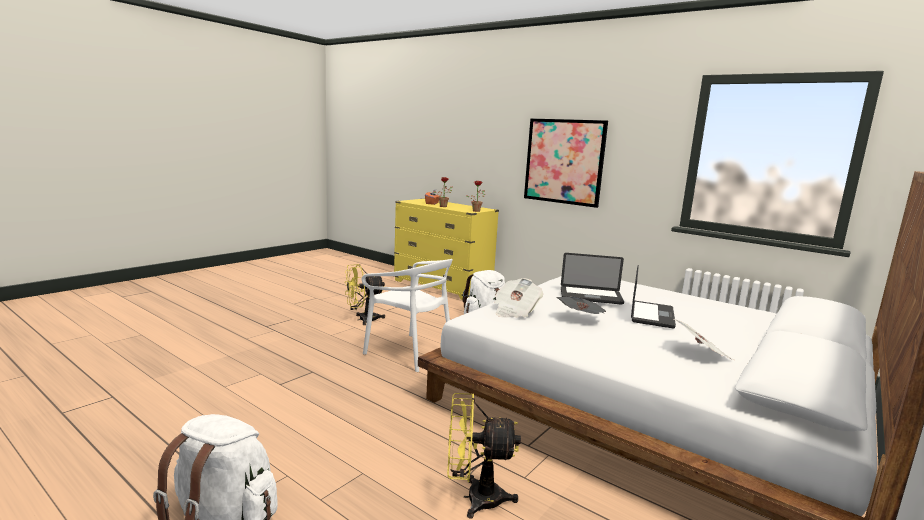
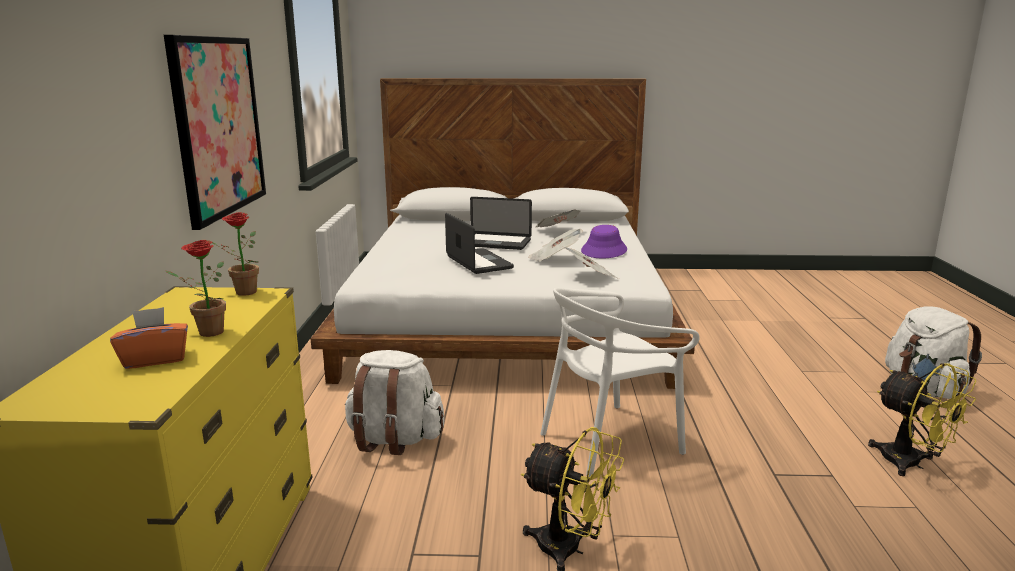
camera: 125 degrees left, 5 degrees up
white chair [362,259,453,372] -> white chair turned 120 degrees counterclockwise [540,288,700,477]
yellow fan [447,393,521,519] -> yellow fan moved to [868,363,977,476]
laptop [631,265,676,328] -> laptop turned 150 degrees counterclockwise [470,197,532,250]
none -> purple hat [581,225,627,258]

